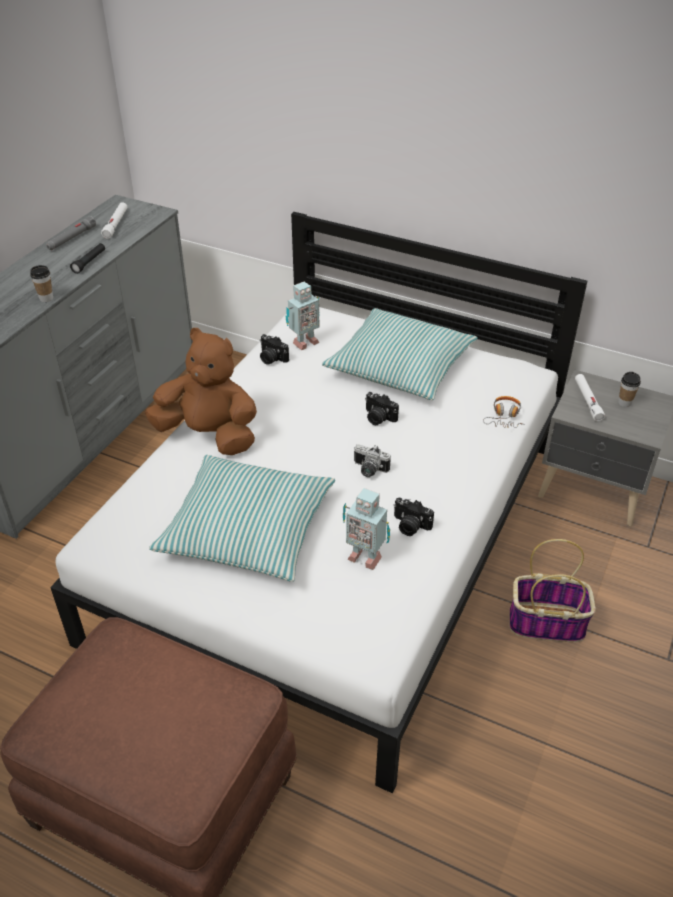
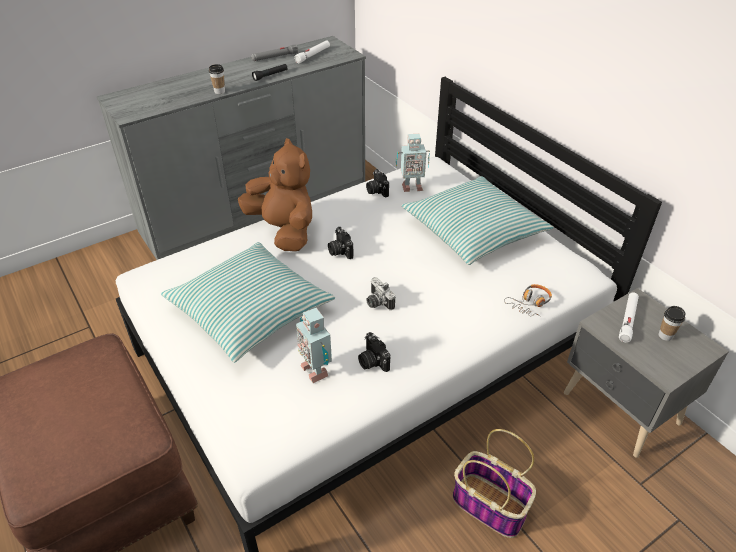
camera: 30 degrees right, 0 degrees up
camera [365,392,399,425] -> camera moved to [328,227,354,259]

